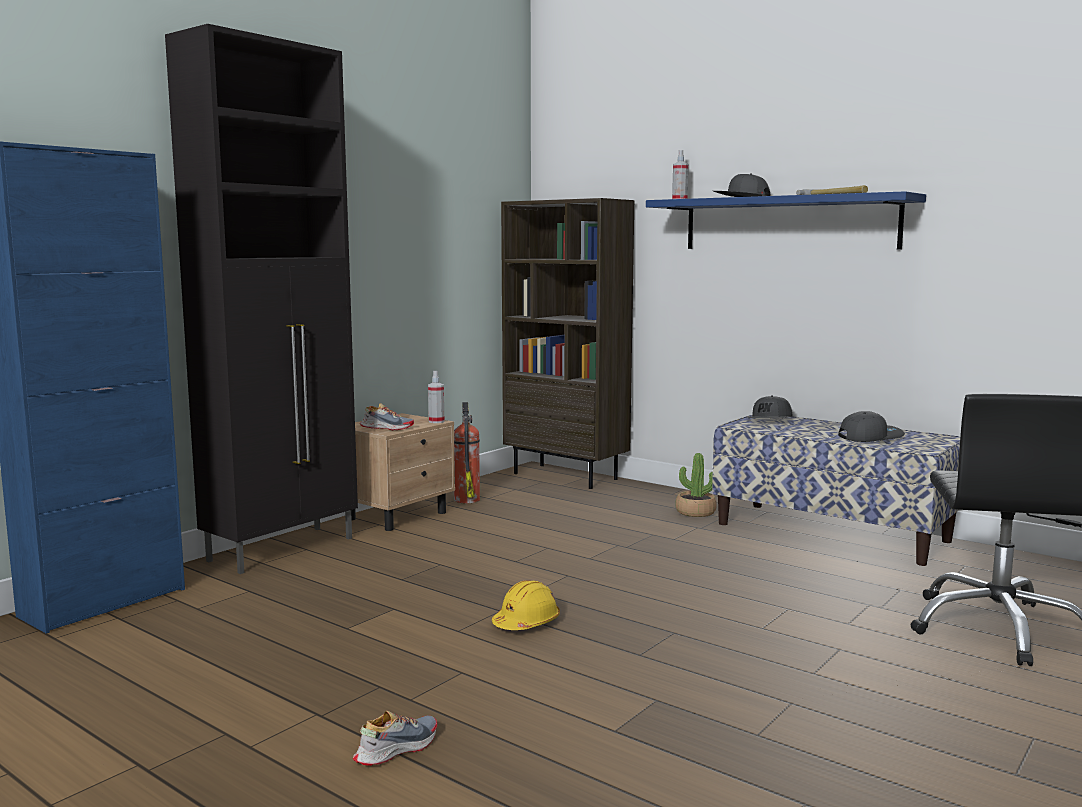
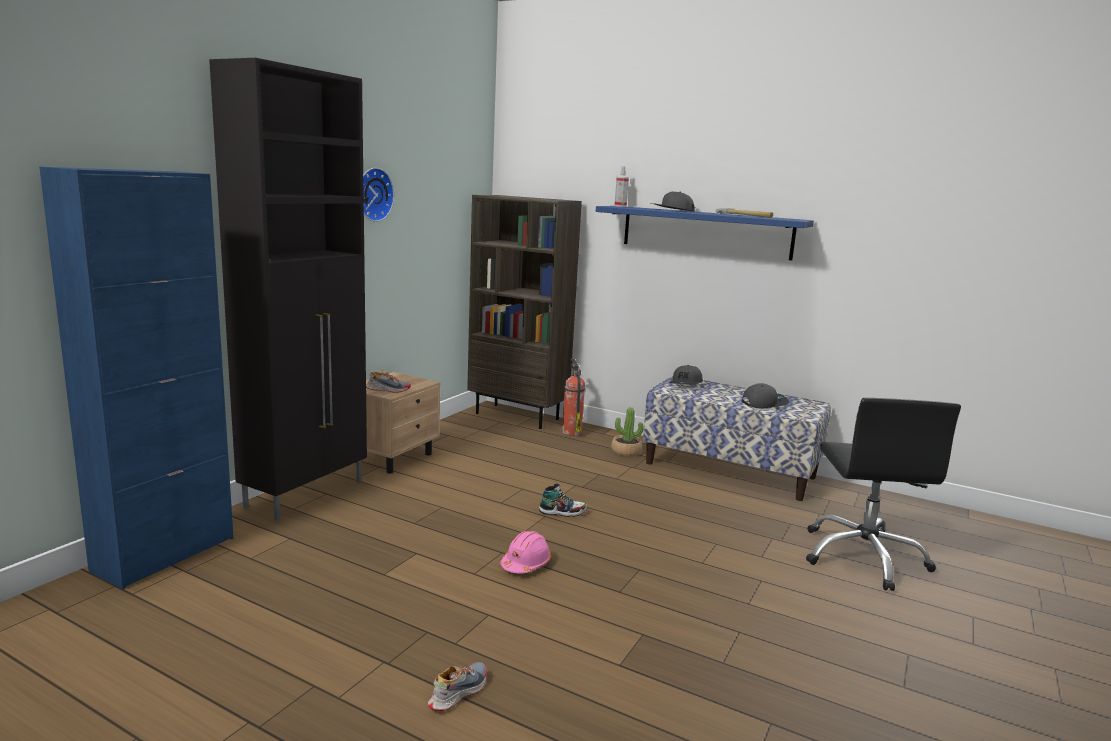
camera: 10 degrees left, 5 degrees up
spray bottle [428,371,444,423] -> none
fire extinguisher [454,402,480,503] -> fire extinguisher moved to [562,359,585,436]
yellow hard hat [492,580,560,630] -> pink hard hat [500,531,552,574]
none -> wall clock [363,168,394,222]
none -> shoe [539,484,587,517]

